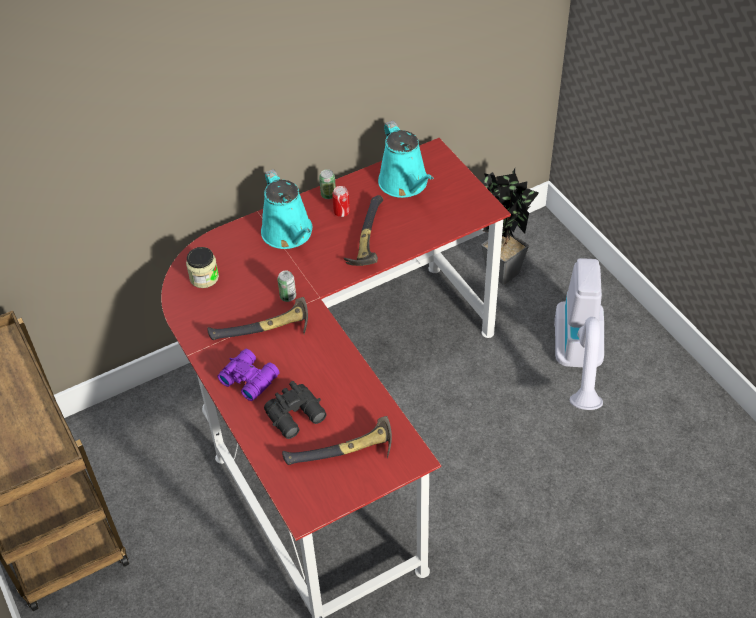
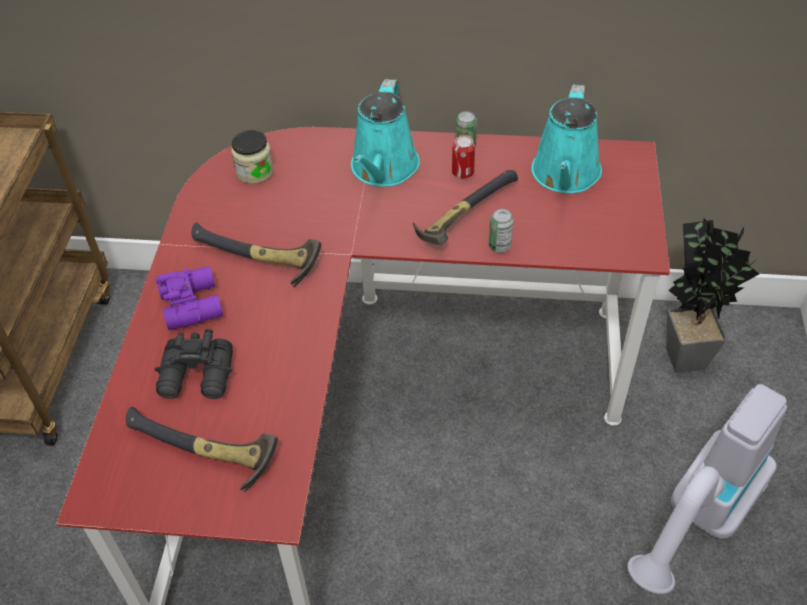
camera: 35 degrees right, 0 degrees up
can [277,271,296,302] -> can moved to [489,209,513,253]

